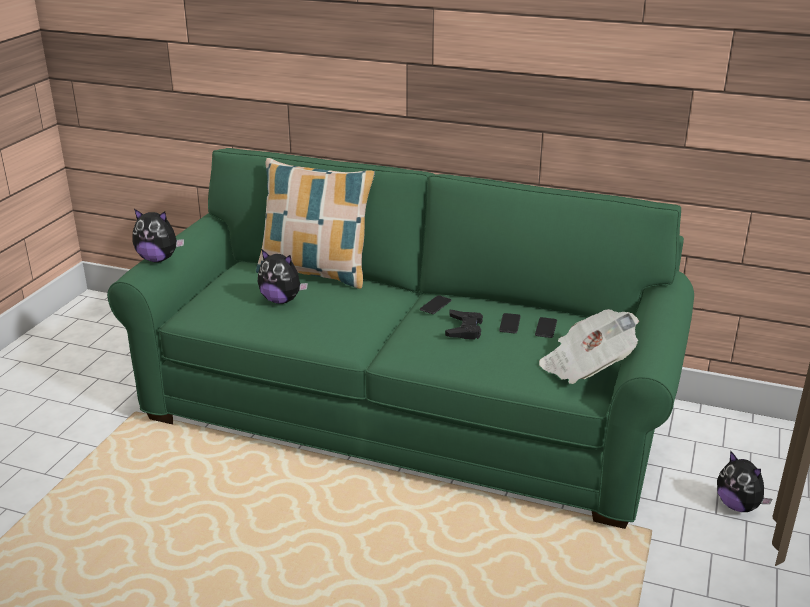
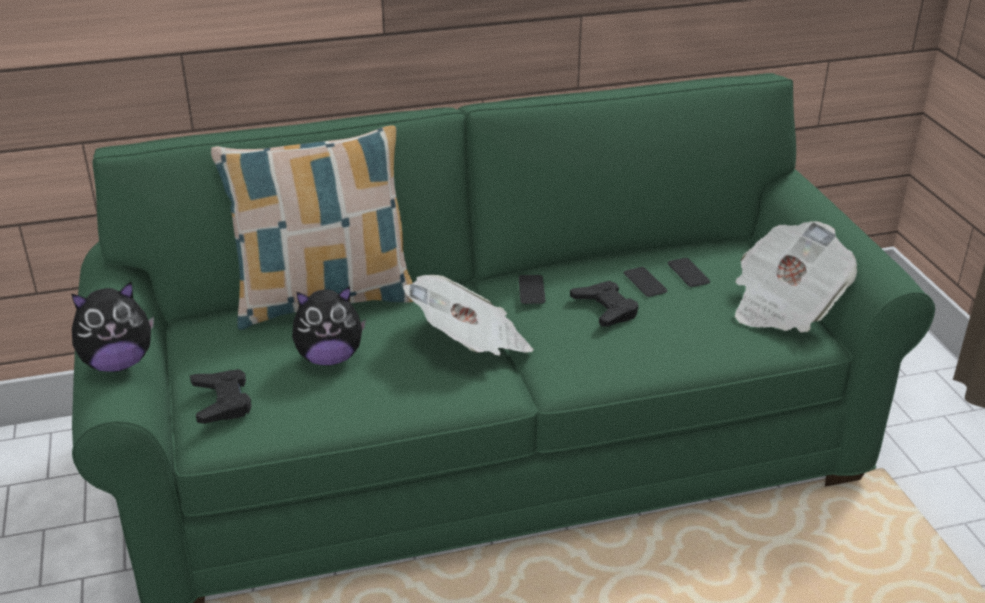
camera: 35 degrees left, 5 degrees up
plush toy [717,451,772,512] -> none
none -> black game controller [190,369,252,424]
none -> newspaper [403,275,534,356]

